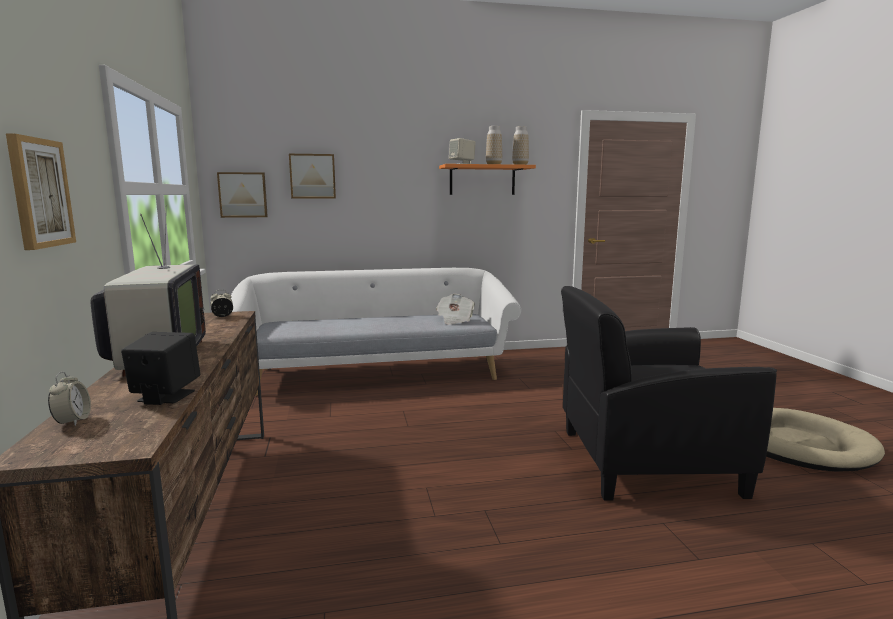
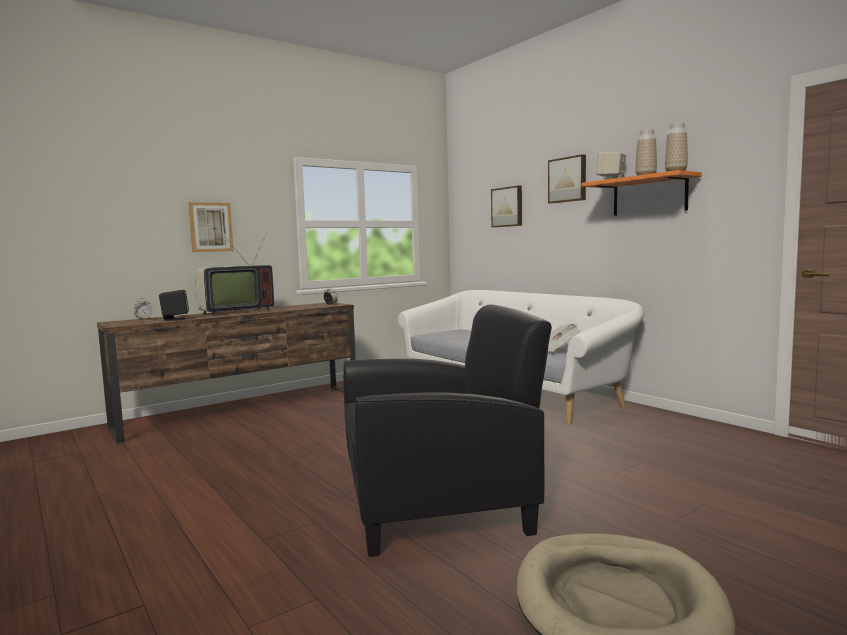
camera: 65 degrees right, 5 degrees down
picture [217,172,268,218] -> picture moved to [548,154,586,204]
black armchair [561,286,777,501] -> black armchair turned 105 degrees clockwise [343,304,552,557]

